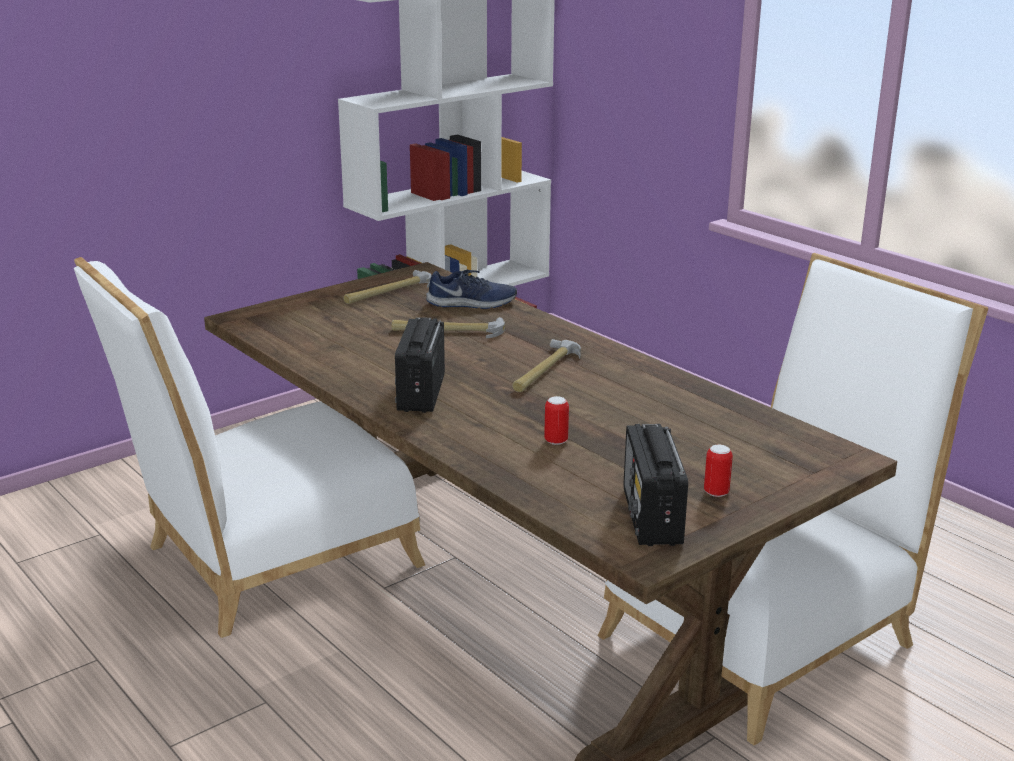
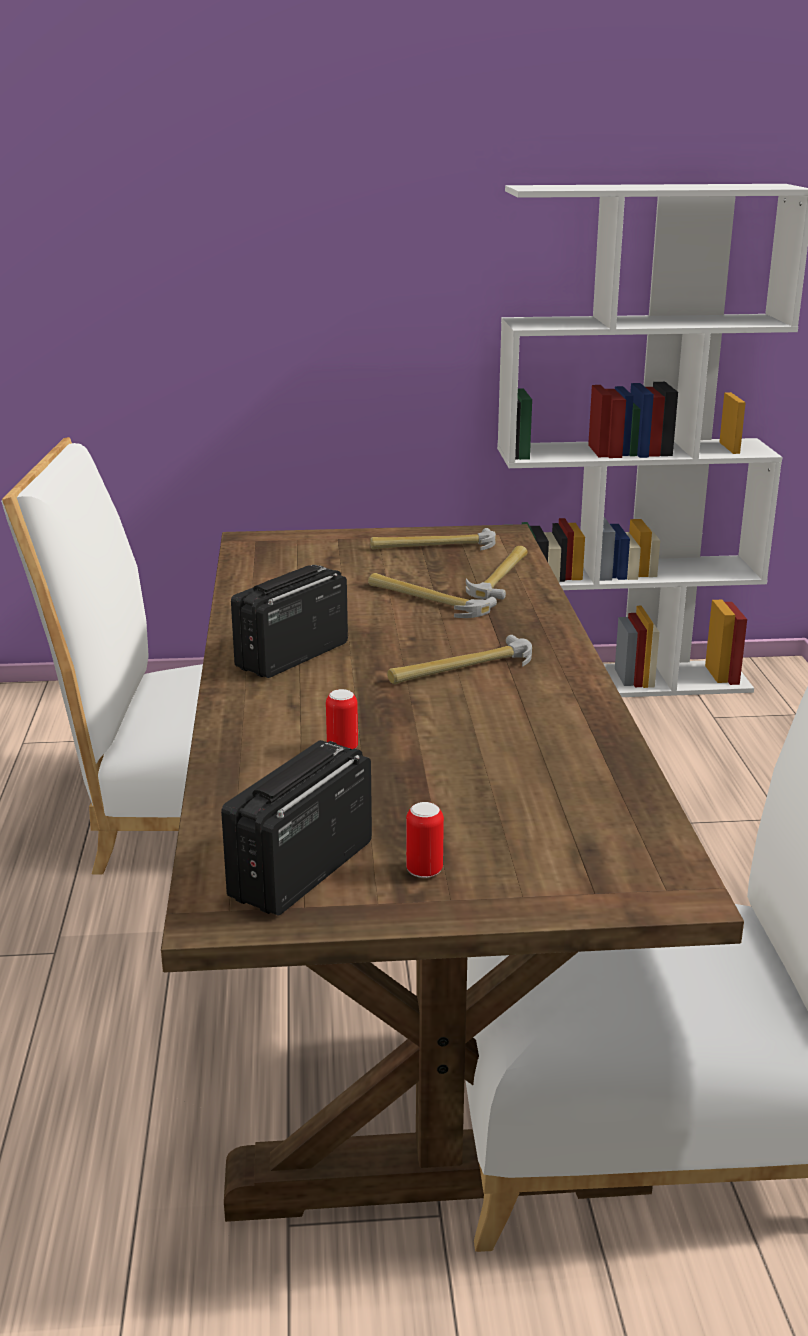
camera: 35 degrees right, 0 degrees up
blue shoe [427,270,517,309] -> hammer [466,546,528,600]

